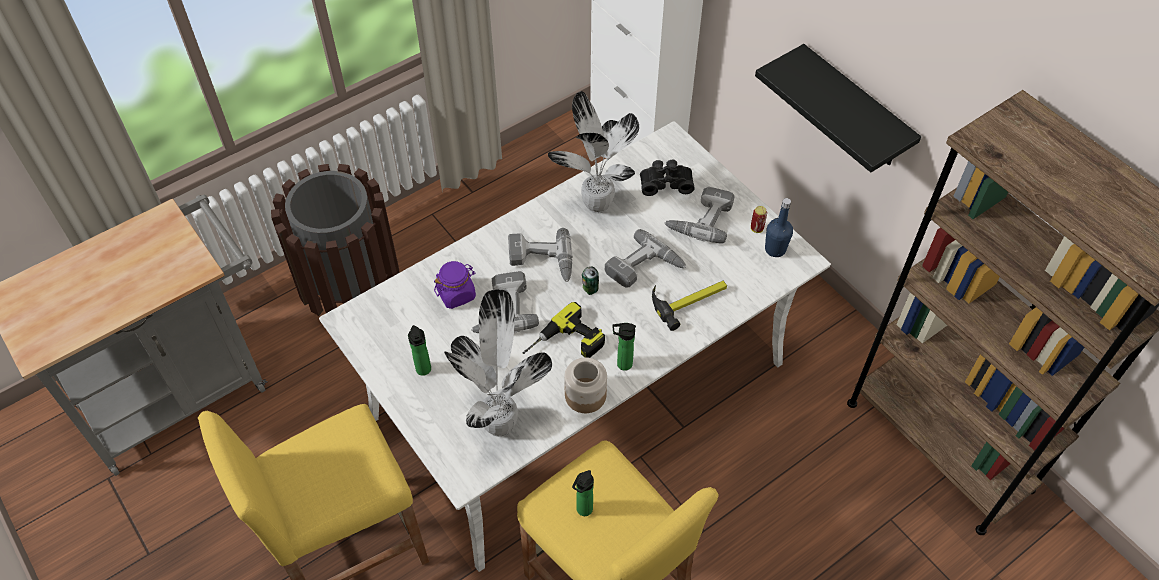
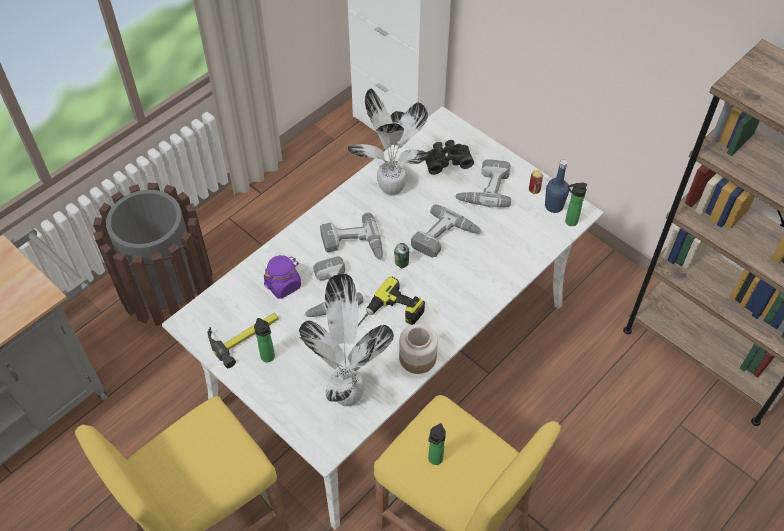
camera: 10 degrees left, 0 degrees up
bottle [612,323,636,371] -> bottle moved to [565,182,587,226]
hammer [652,281,727,331] -> hammer moved to [207,313,278,368]
black shelf [755,44,921,173] -> none

